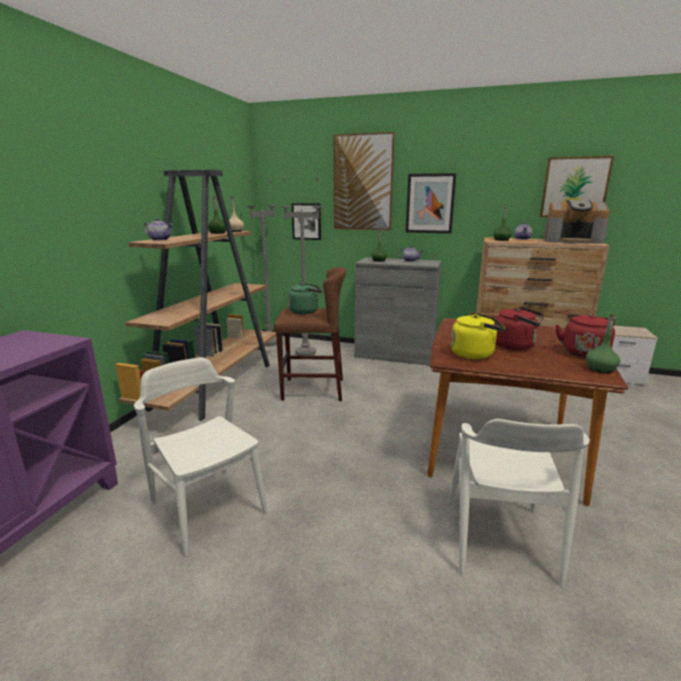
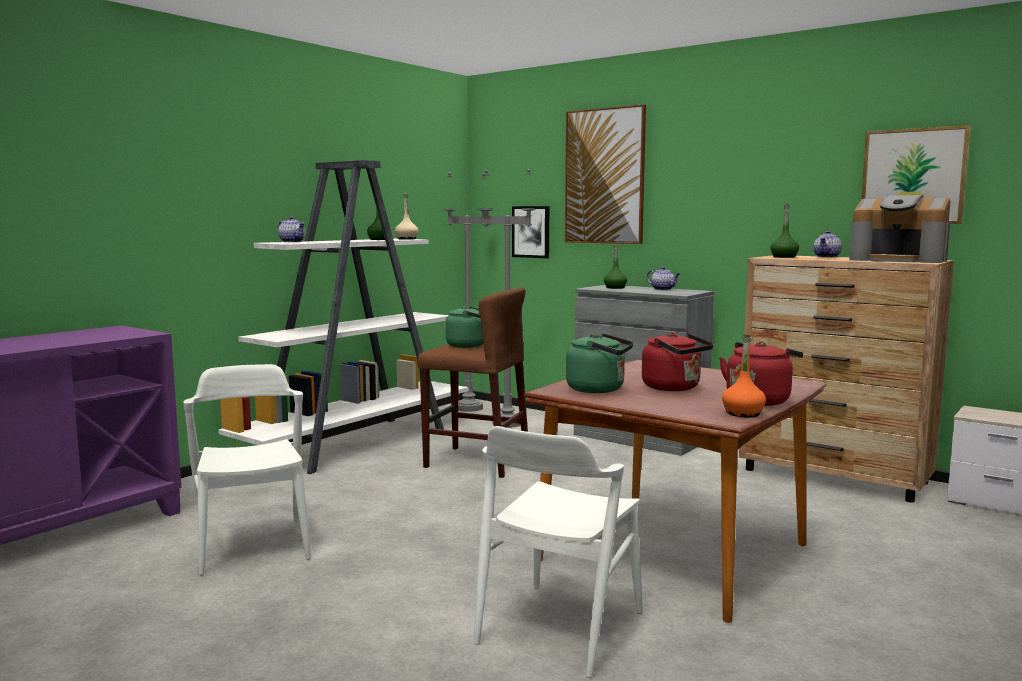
camera: 20 degrees right, 10 degrees down
brown bookcase [115,169,276,421] -> white bookcase [218,160,468,474]
picture [406,173,457,233] -> none
yellow kettle [451,312,505,359] -> green kettle [566,333,633,393]
green bottle [586,314,620,373] -> orange bottle [722,334,766,417]

